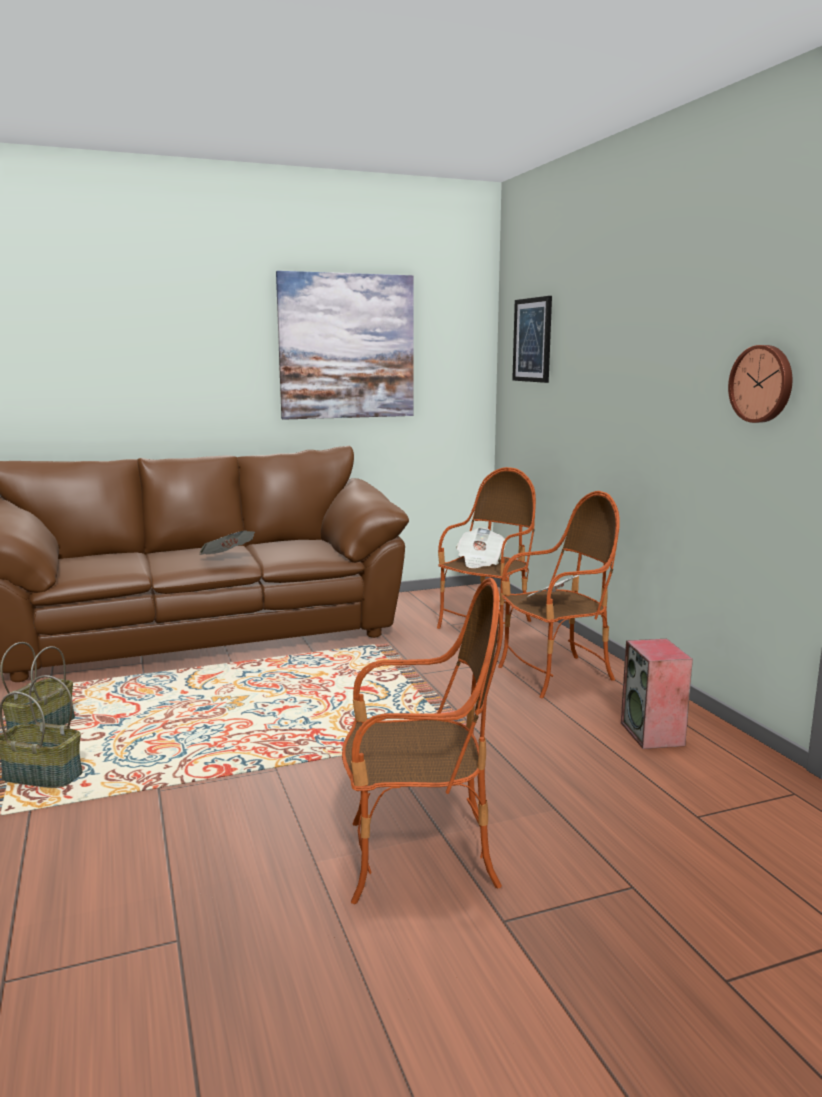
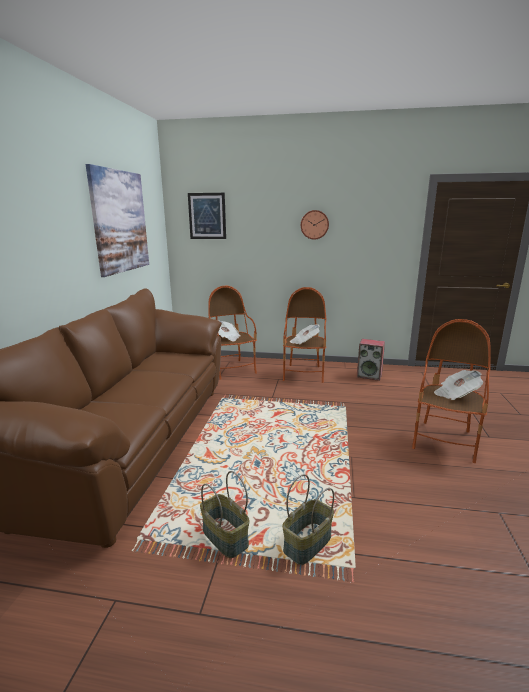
camera: 60 degrees left, 5 degrees up
newspaper [199,531,255,555] -> newspaper moved to [434,370,483,400]
wall clock [728,345,792,423] -> wall clock moved to [301,210,329,240]

